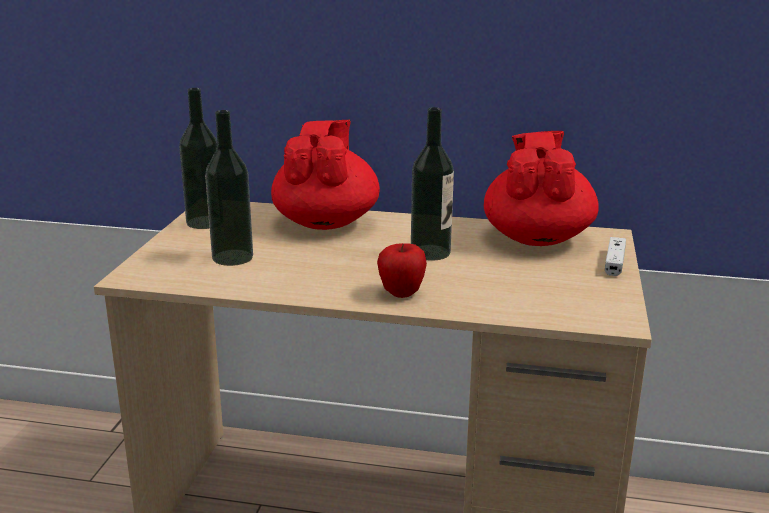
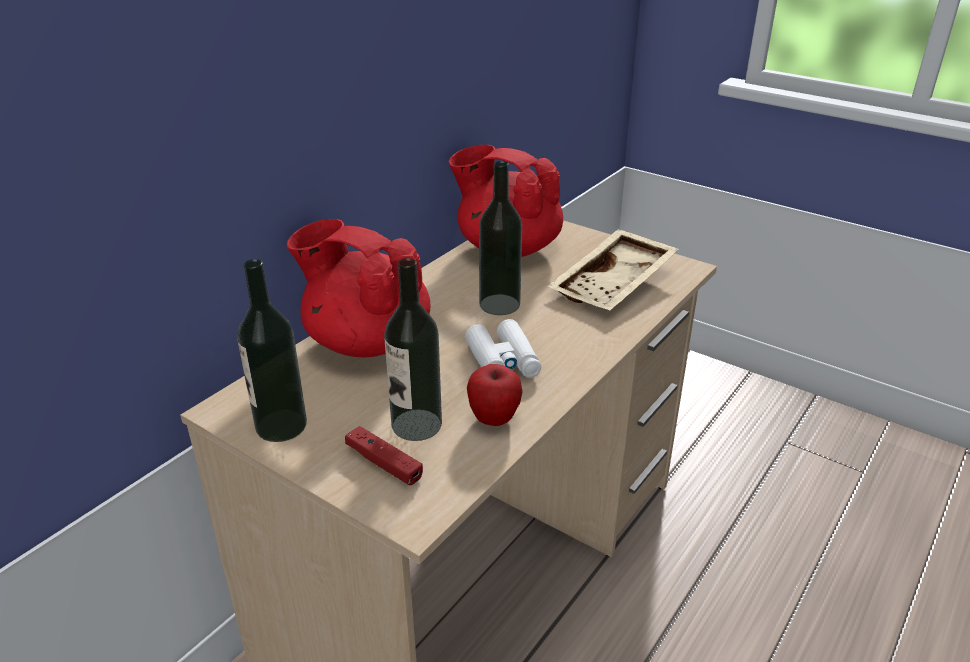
camera: 65 degrees left, 10 degrees up
apple [377,243,427,298] -> apple moved to [467,364,523,426]
white game controller [605,237,626,276] -> none
none -> red game controller [345,426,423,486]
none -> white binoculars [465,319,541,378]
none -> beige tray [547,229,679,310]

